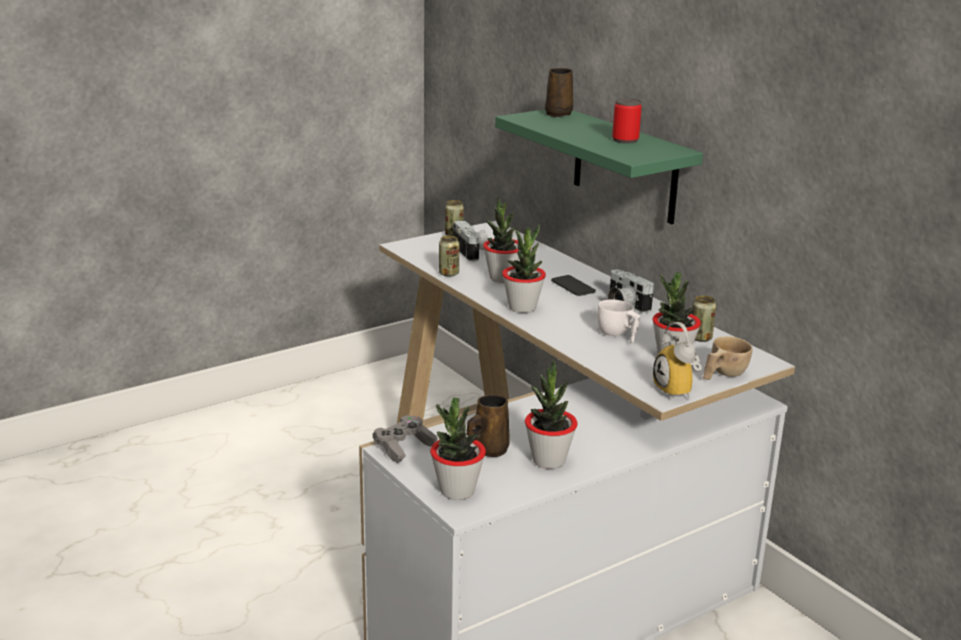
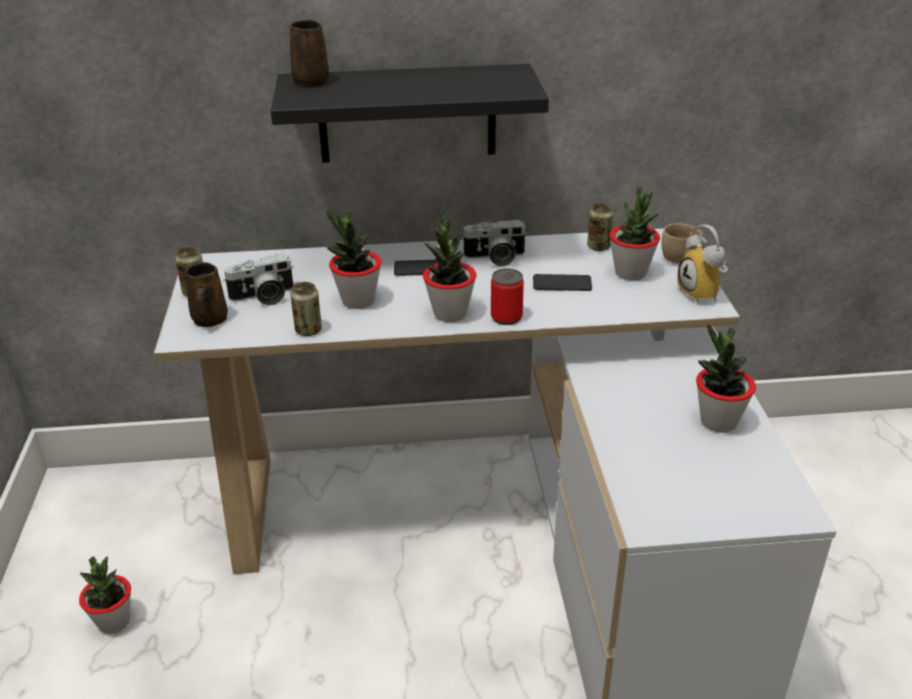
camera: 60 degrees left, 10 degrees up
grey game controller [373,415,438,463] -> none
potted plant [430,398,486,500] -> potted plant moved to [79,556,131,634]
camera [453,221,488,261] -> camera turned 150 degrees clockwise [223,253,294,306]
brown mug [467,394,510,457] -> brown mug moved to [186,262,228,327]
green shelf [495,109,703,224] -> black shelf [271,64,549,163]
white cup [597,300,640,343] -> phone [533,274,592,291]
can [612,98,642,144] -> can moved to [491,269,524,325]
alarm clock [653,322,702,400] -> alarm clock turned 60 degrees clockwise [678,225,728,303]

